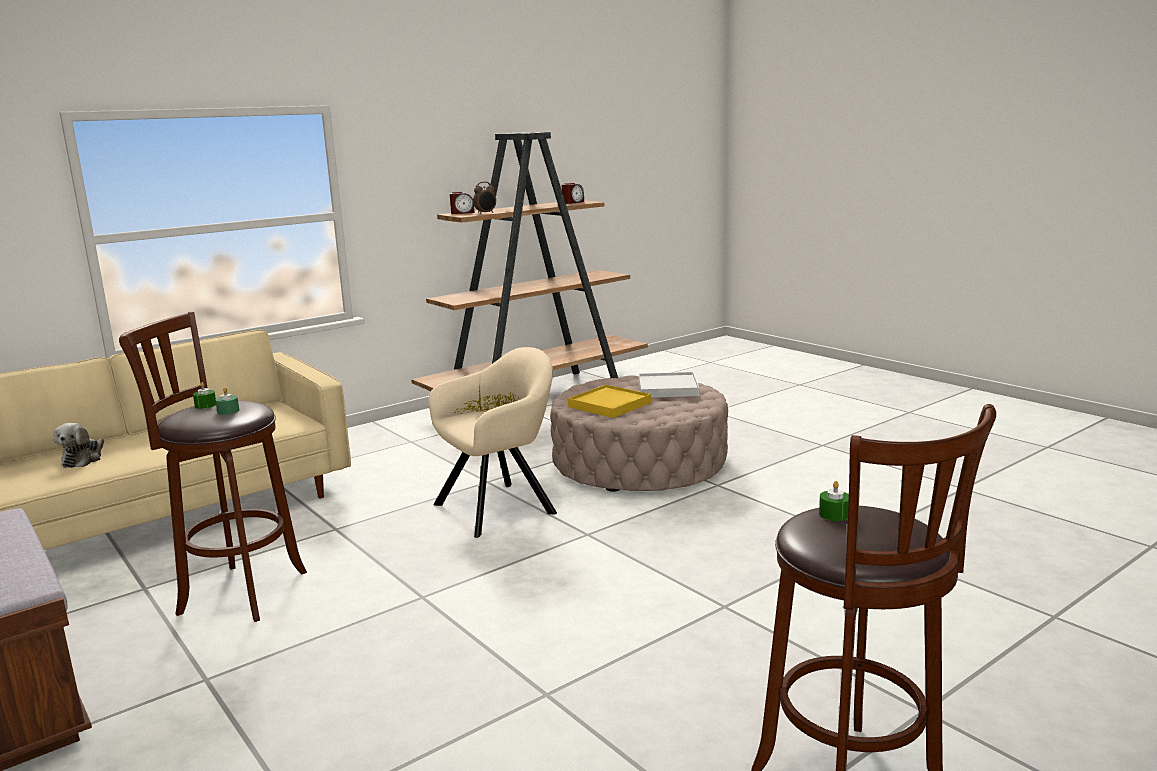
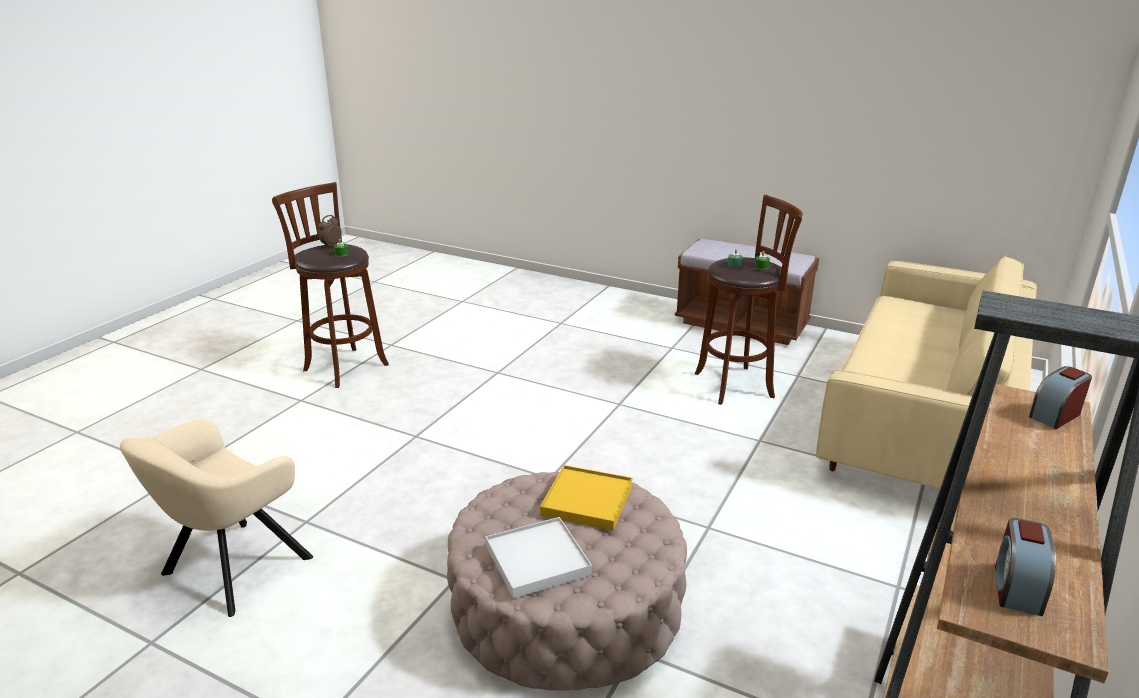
camera: 155 degrees right, 10 degrees up
plush toy [54,423,104,468] -> none
beige armchair [428,347,557,538] -> beige armchair moved to [120,419,313,617]
alarm clock [473,182,496,214] -> alarm clock moved to [318,215,342,248]

